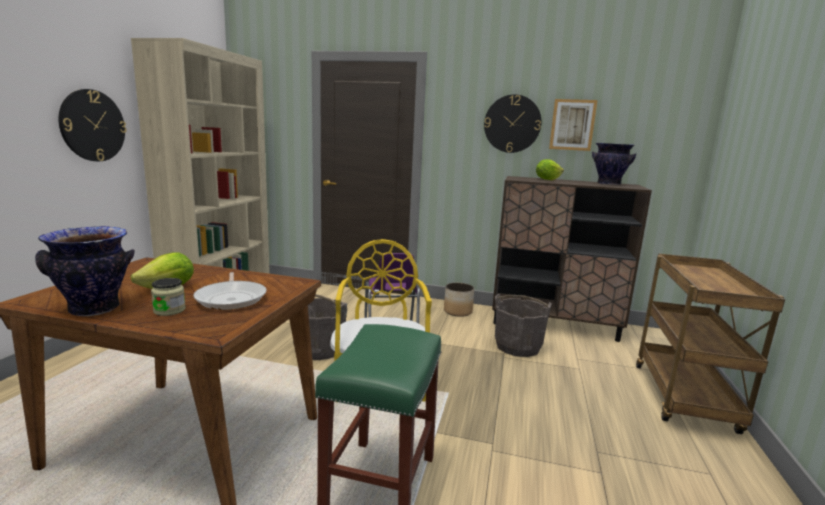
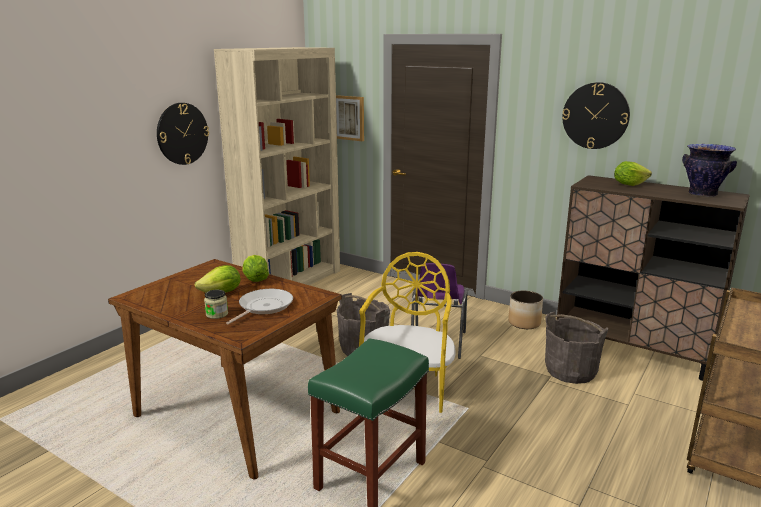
camera: 20 degrees right, 5 degrees up
vase [35,226,134,316] -> none
frying pan [193,272,267,310] -> frying pan turned 150 degrees counterclockwise [226,289,293,324]
picture [549,99,598,151] -> picture moved to [336,95,364,141]
none -> lettuce [242,255,269,282]

